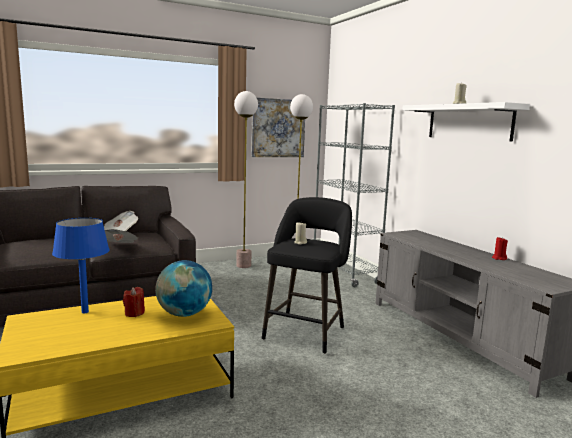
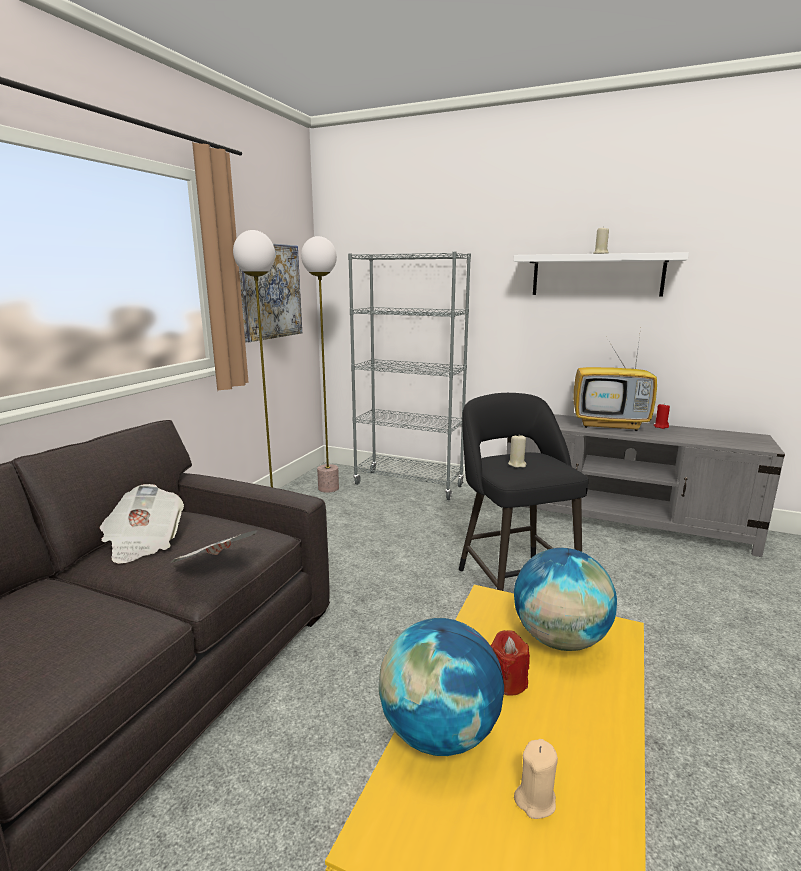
camera: 40 degrees left, 5 degrees up
blue table lamp [52,218,109,313] -> globe [379,618,504,756]
none -> beige candle [514,739,558,819]
none -> television [573,336,657,431]

